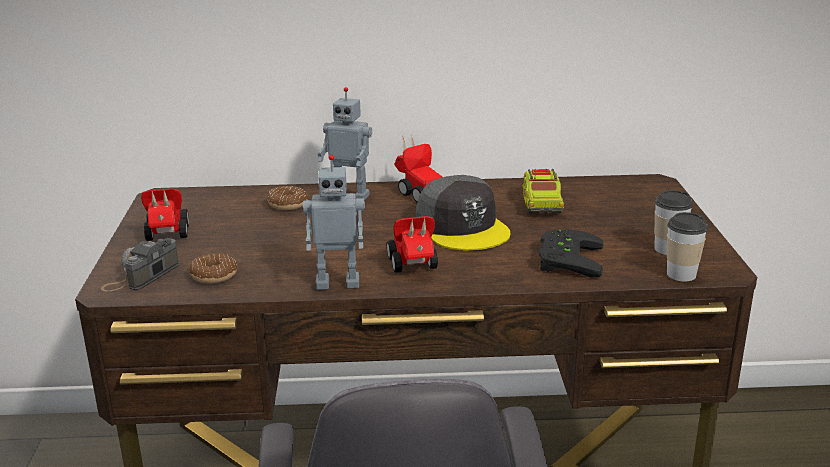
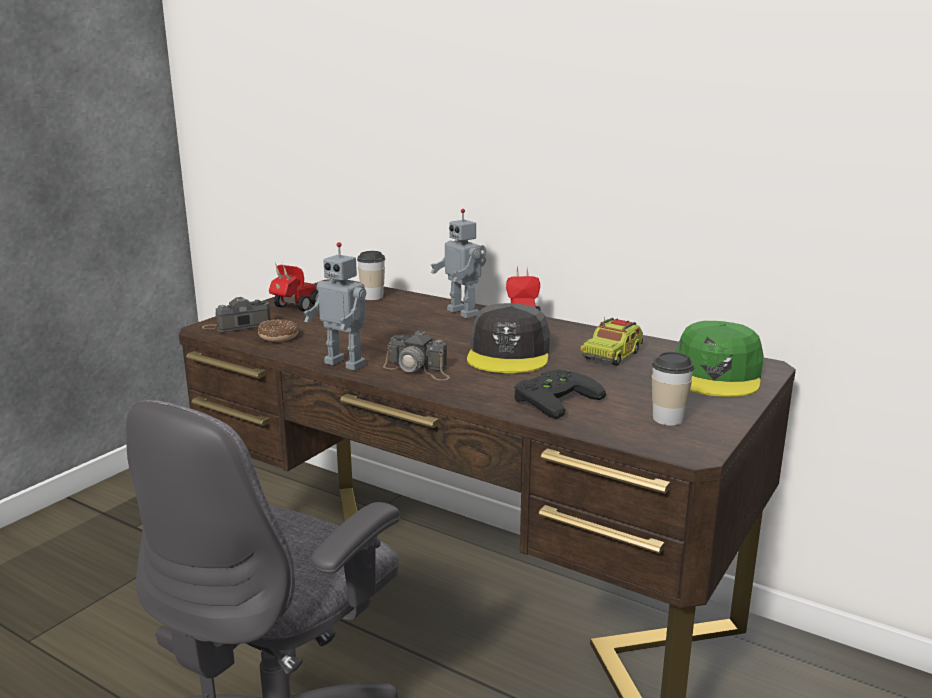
camera: 35 degrees right, 5 degrees down
donut [267,186,308,210] -> none
toy car [387,216,438,273] -> camera [383,331,450,380]
cup [667,212,708,281] -> cup moved to [357,251,385,300]
none -> green cap [676,321,764,397]

